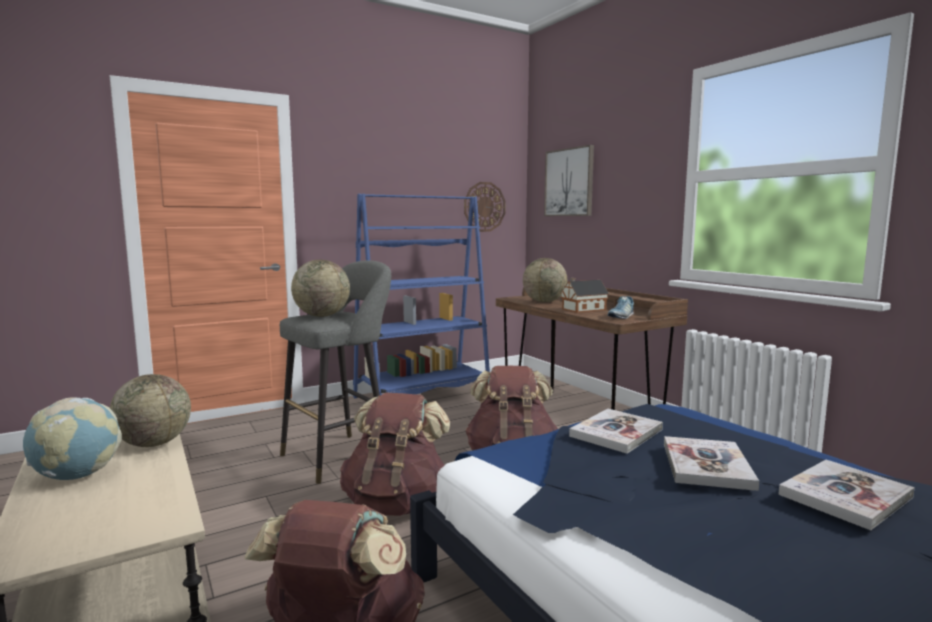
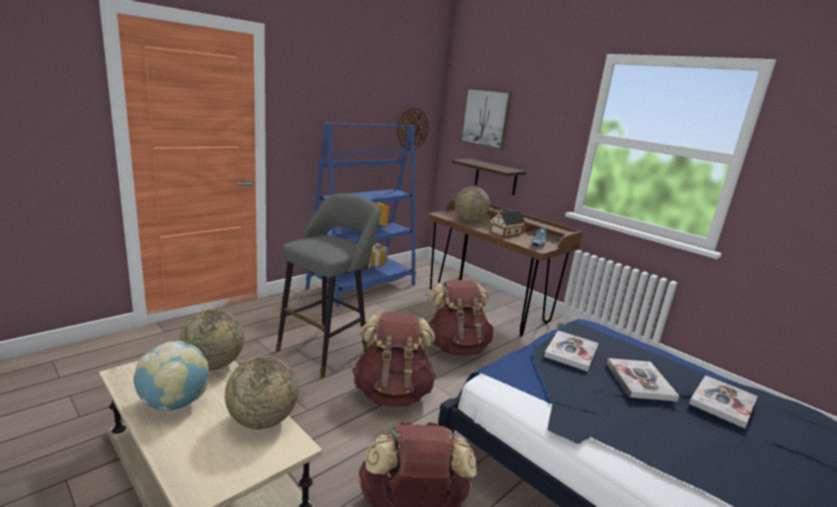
camera: 15 degrees left, 10 degrees up
globe [291,260,350,317] -> globe moved to [225,356,298,429]
none -> shelf [451,159,527,195]

